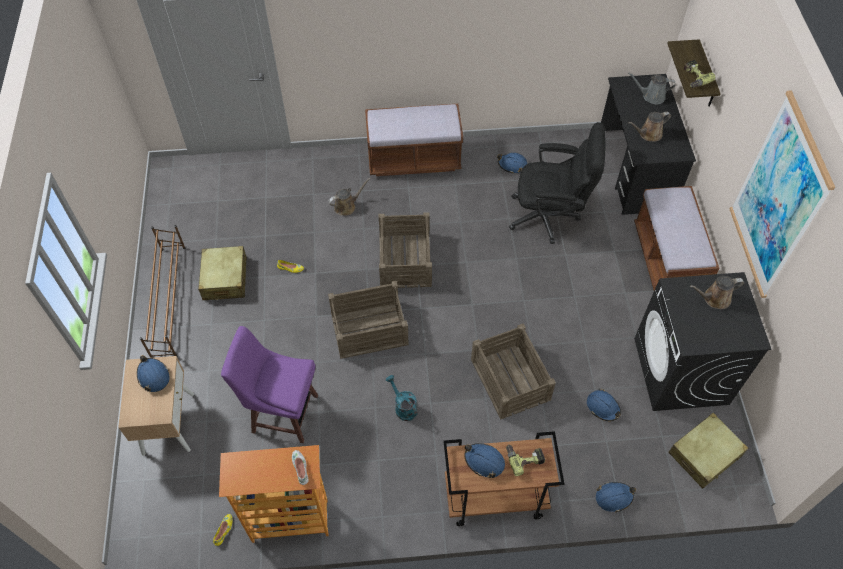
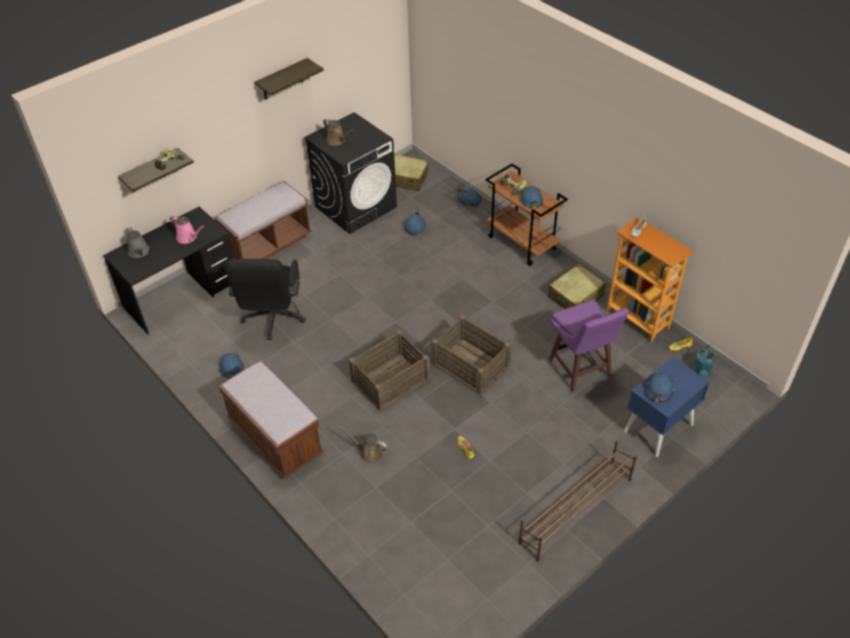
camera: 125 degrees left, 10 degrees down
beige nightstand [118,356,194,456] -> blue nightstand [624,357,710,457]
beige suitcase [198,246,247,300] -> beige suitcase moved to [548,264,606,309]
turquoise watering can [386,375,417,421] -> turquoise watering can moved to [693,345,715,378]
crate [471,323,556,420] -> none
black office chair [509,122,606,244] -> black office chair turned 150 degrees counterclockwise [225,259,306,340]
brown watering can [628,112,671,141] -> pink watering can [170,216,204,244]
picture [730,90,835,298] -> shelf [254,58,324,99]

